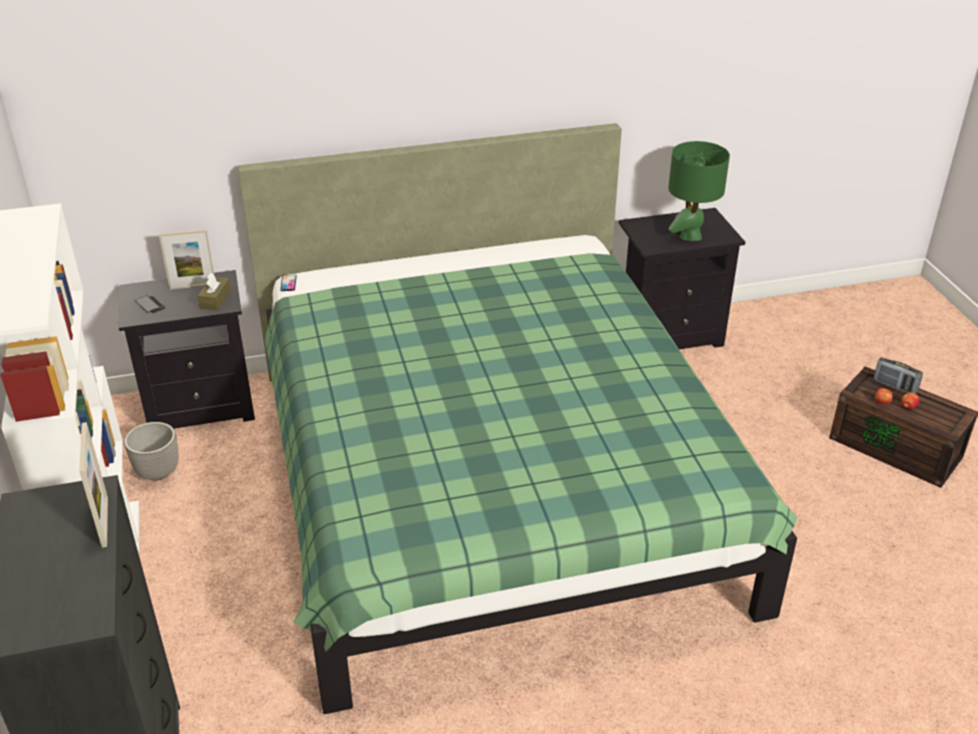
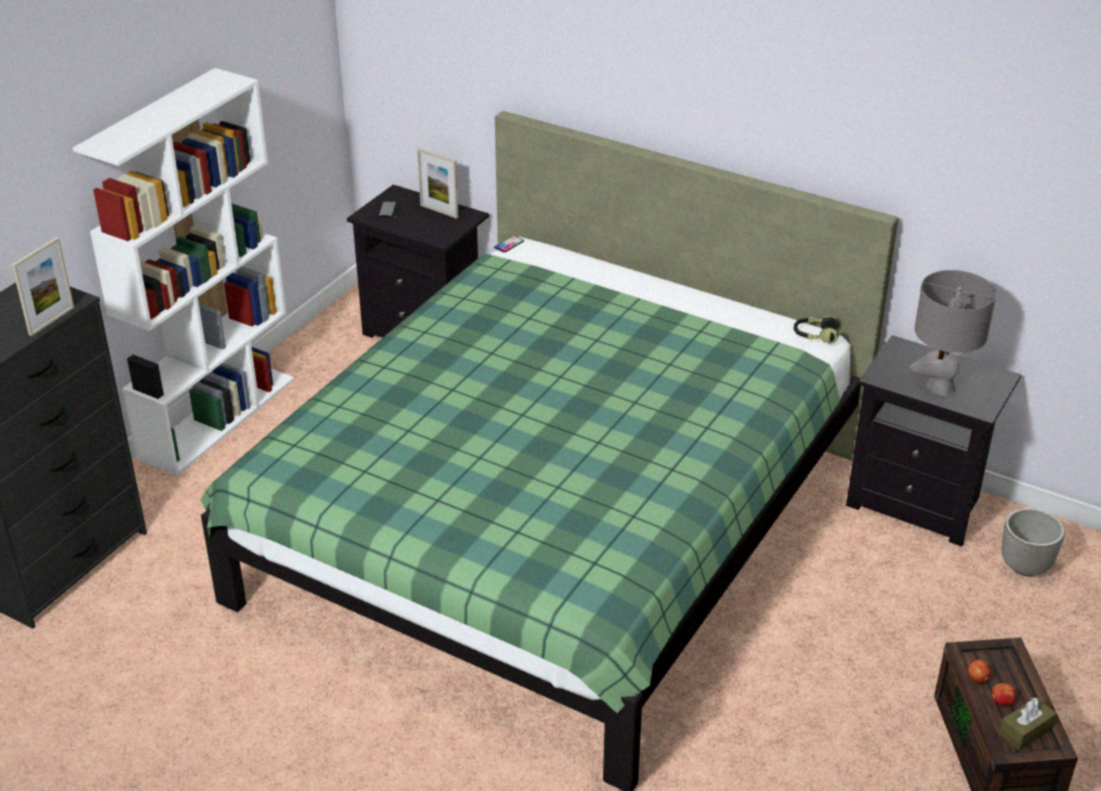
camera: 45 degrees right, 0 degrees up
planter [124,422,179,481] -> planter moved to [1001,508,1065,576]
brown tissue box [198,273,231,311] -> brown tissue box moved to [999,697,1057,750]
green table lamp [668,141,730,241] -> grey table lamp [910,270,996,396]
radio [873,357,923,394] -> none
none -> headphones [794,316,839,344]

